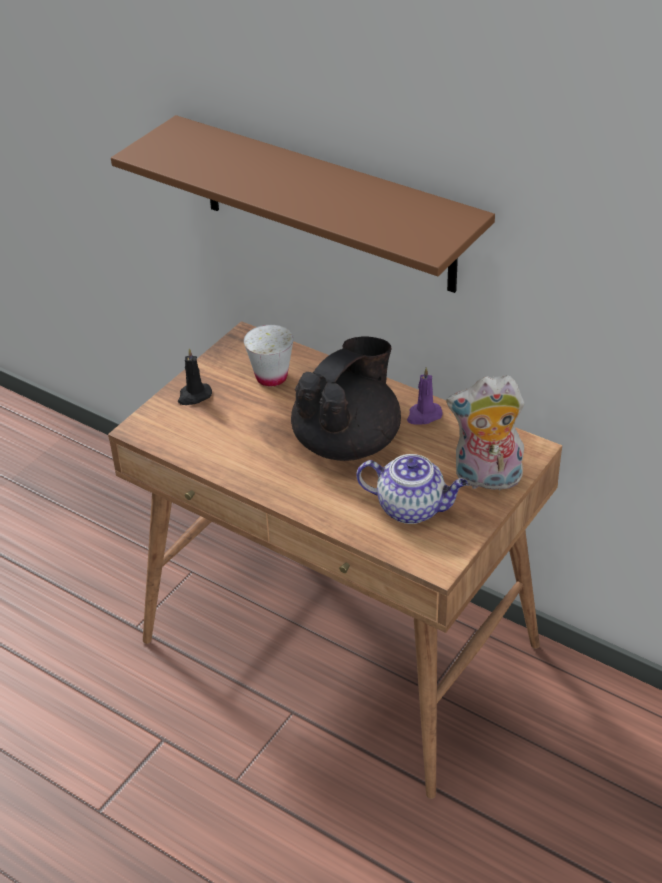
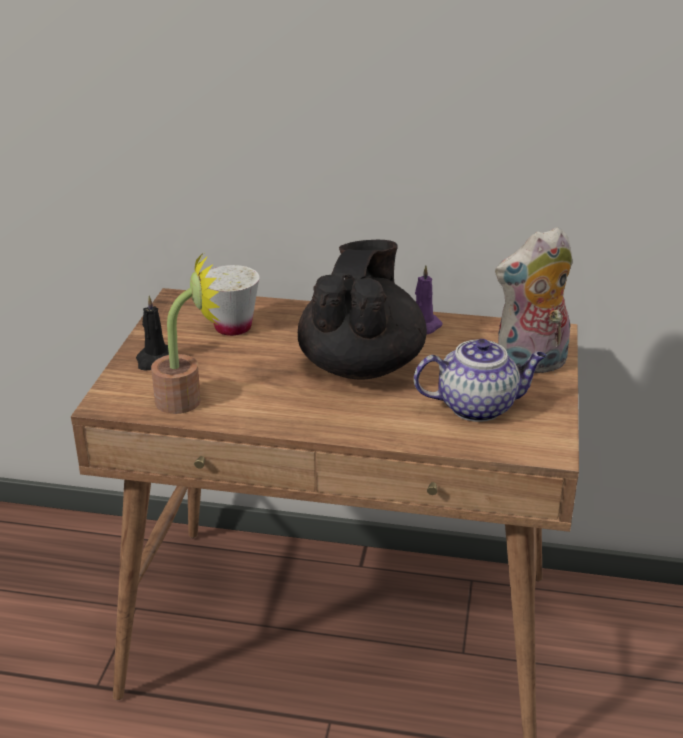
camera: 25 degrees left, 10 degrees down
brown shelf [111,115,495,293] -> none
none -> potted plant [151,253,220,414]

